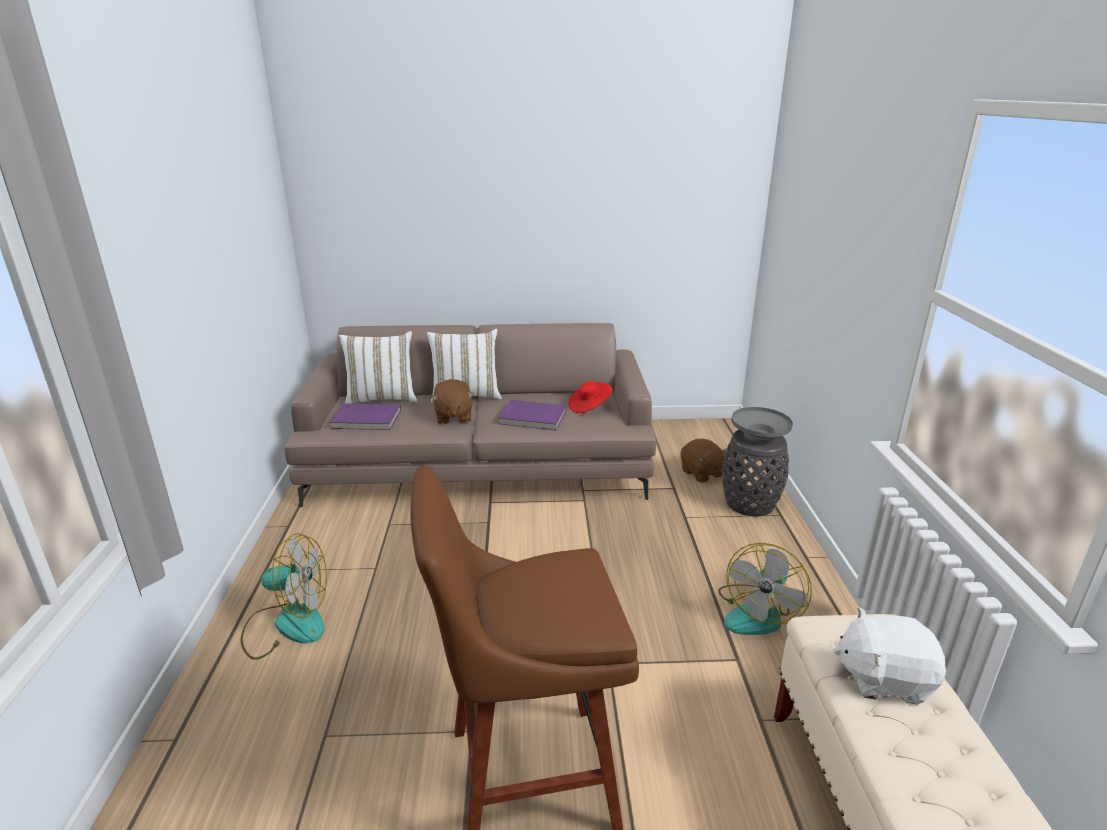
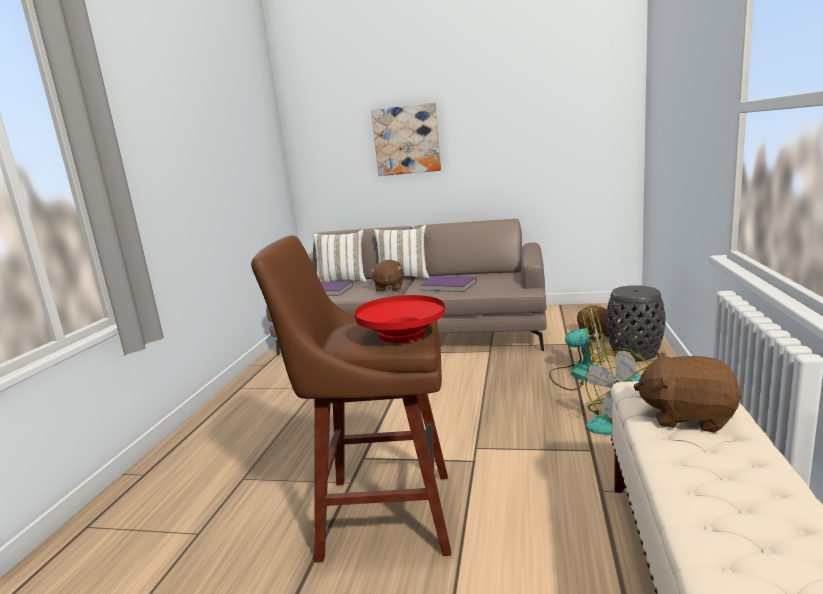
camera: 15 degrees right, 10 degrees down
fan [240,533,327,660] -> fan moved to [549,306,608,390]
red hat [568,381,613,413] -> none
grey bowl [731,407,793,443] -> none
white plush toy [834,607,946,705] -> brown plush toy [634,352,742,432]
none -> red bowl [355,295,445,343]
none -> picture [371,103,441,176]

